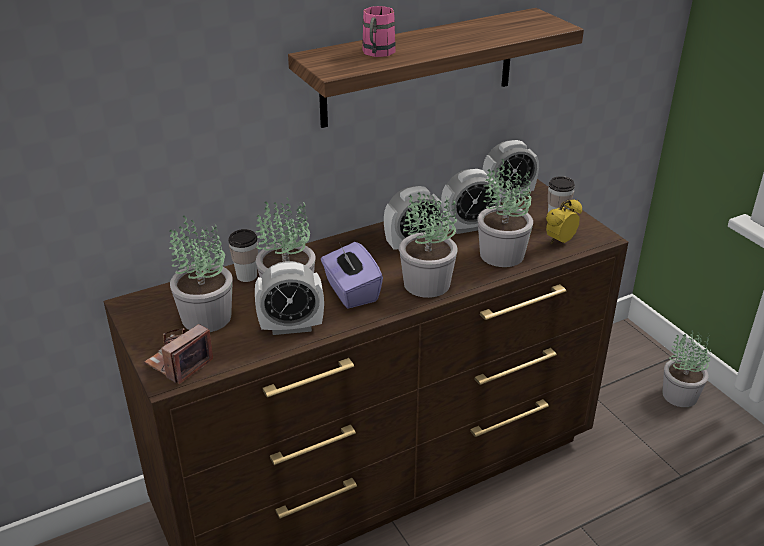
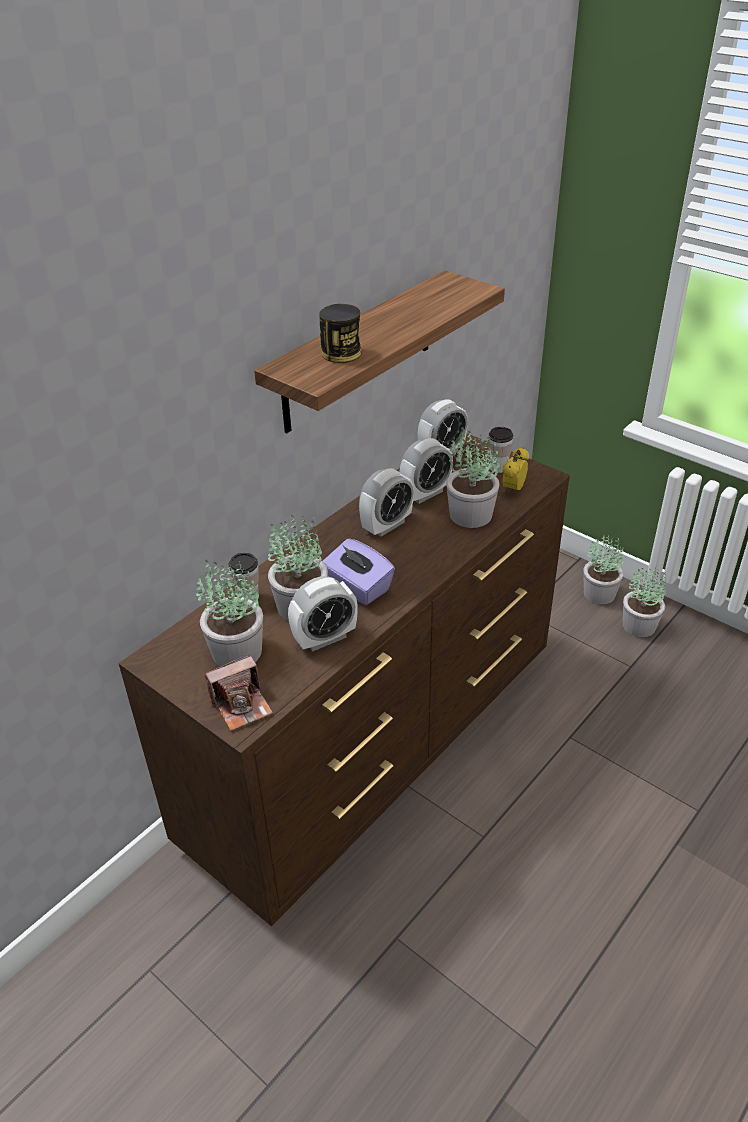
camera: 20 degrees left, 5 degrees up
camera [145,324,213,384] -> camera turned 135 degrees counterclockwise [205,654,273,731]
pink mug [362,6,396,57] -> can [319,304,362,363]
potted plant [399,192,458,298] -> potted plant moved to [623,567,666,637]

